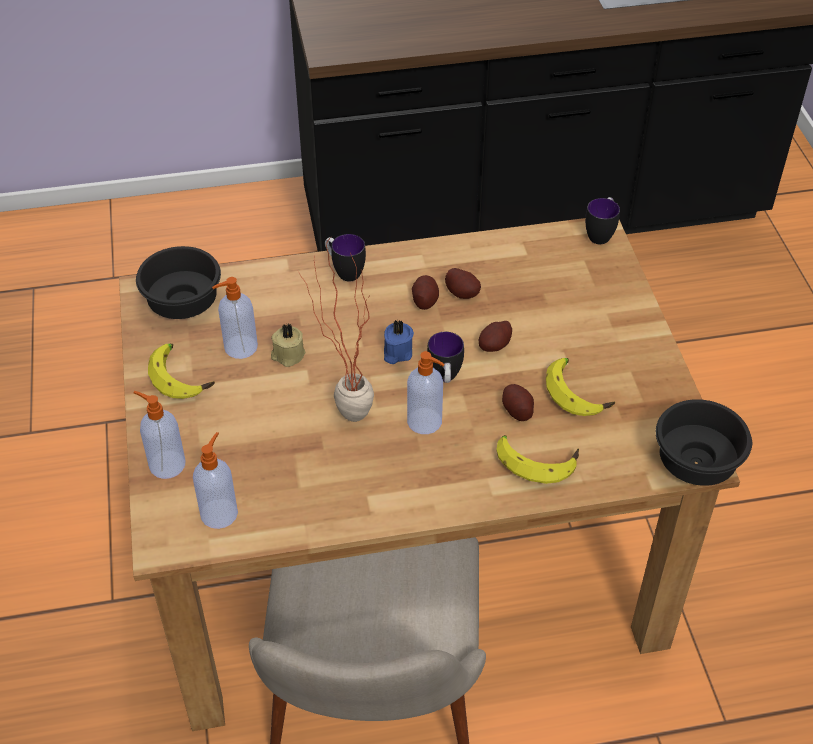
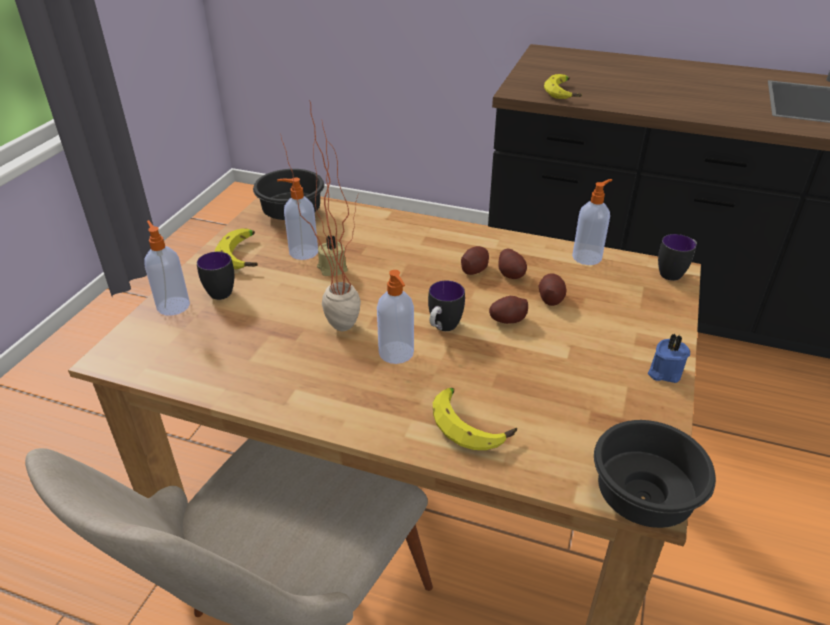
camera: 30 degrees right, 10 degrees down
soap dispenser [193,432,238,529] -> soap dispenser moved to [572,179,613,265]
mug [325,234,366,281] -> mug moved to [197,252,234,300]
blue candle [384,320,414,364] -> blue candle moved to [648,333,690,383]
potato [502,384,534,421] -> potato moved to [539,274,567,306]
banana [546,358,615,416] -> banana moved to [544,74,582,99]

